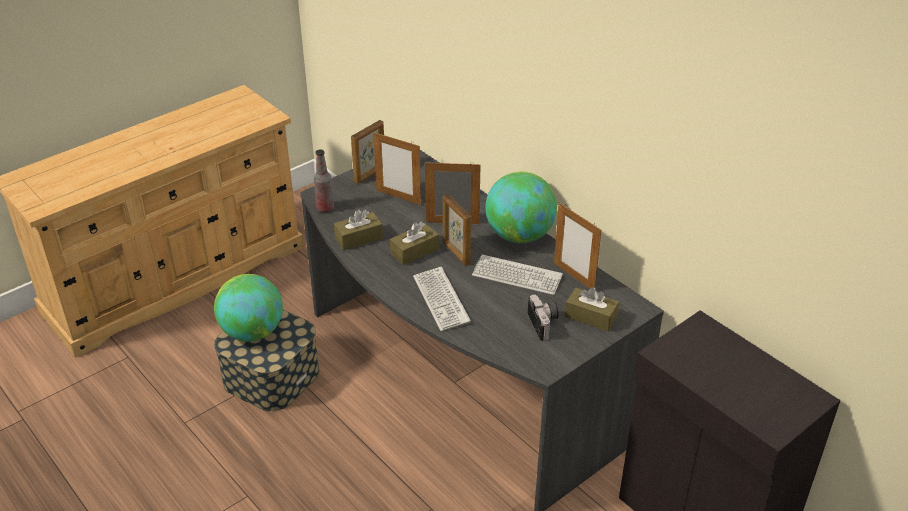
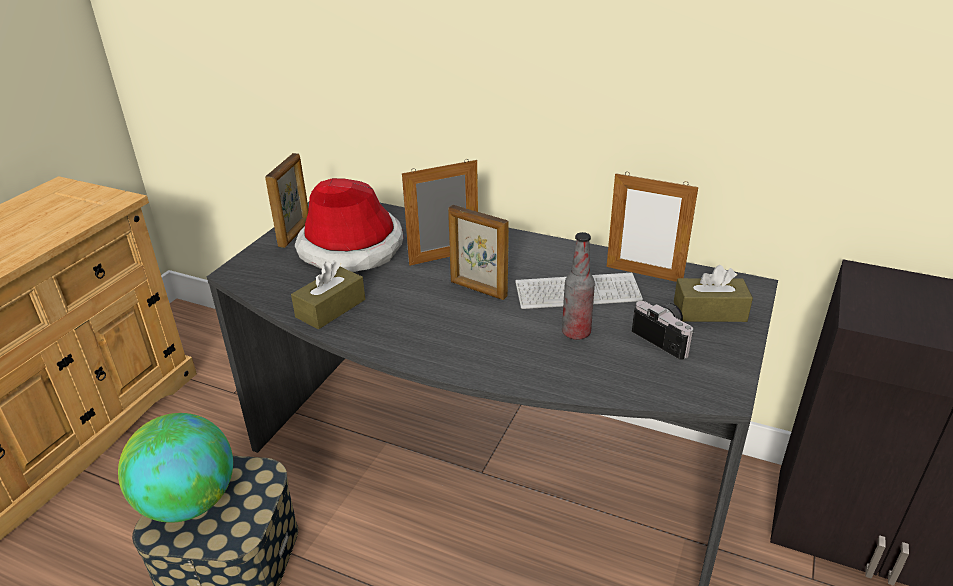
camera: 25 degrees left, 5 degrees down
bottle [314,149,334,212] -> bottle moved to [562,232,595,340]
picture frame [373,132,421,205] -> hat [295,178,403,272]
brown tissue box [390,222,439,265] -> none
keyboard [413,267,471,331] -> none
globe [485,172,557,243] -> none

